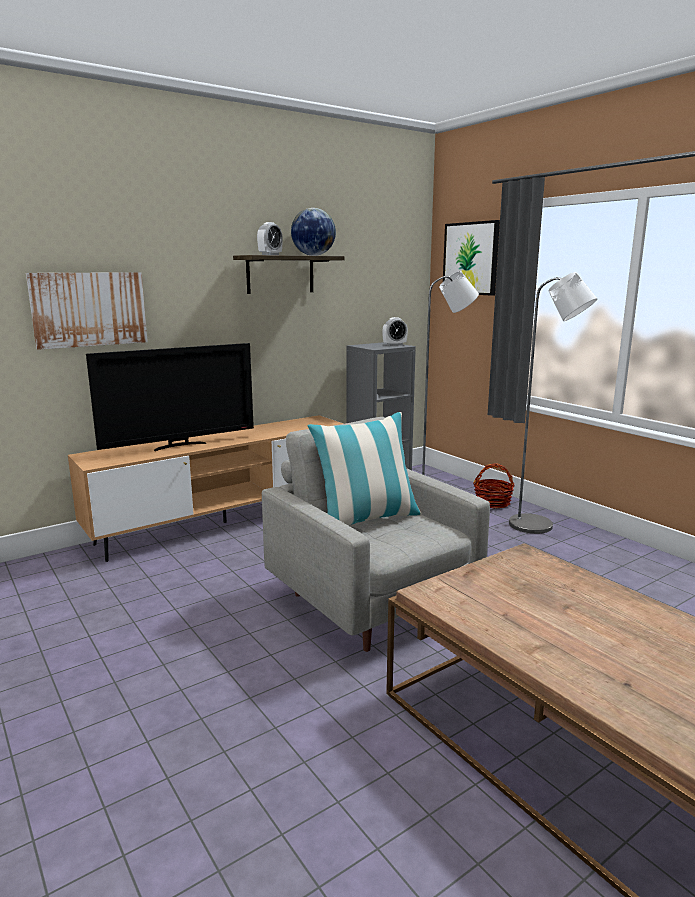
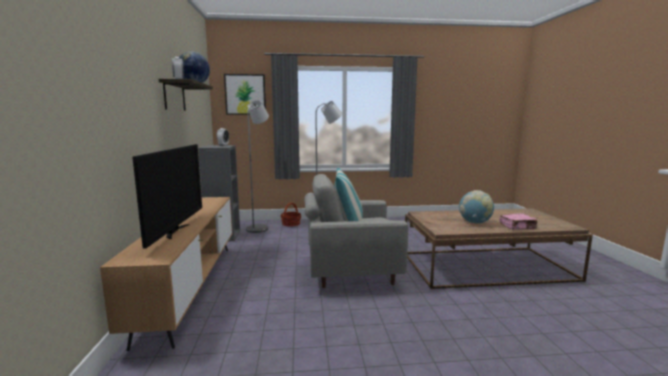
camera: 60 degrees left, 5 degrees down
picture [26,272,148,350] -> none
none -> globe [458,190,494,223]
none -> pink book [499,213,537,230]

